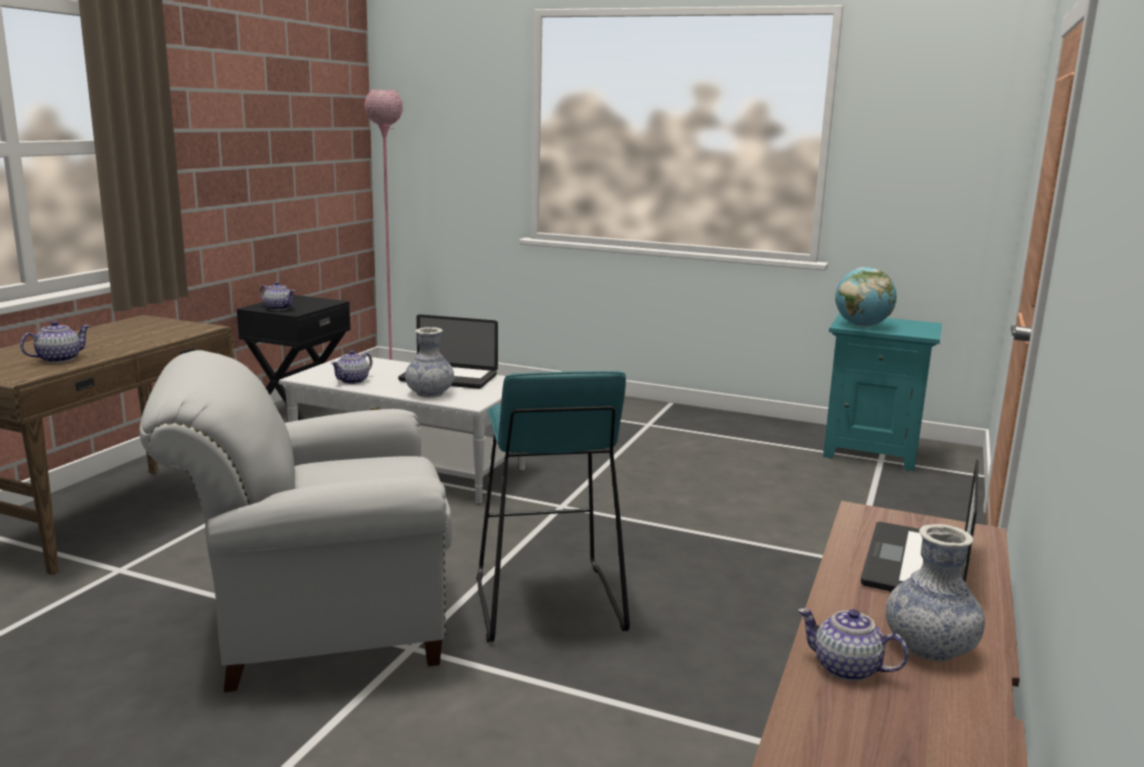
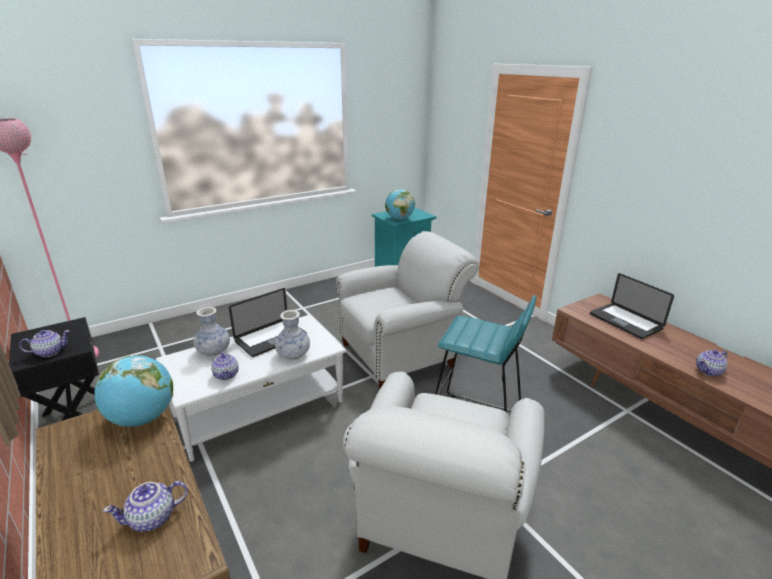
camera: 55 degrees left, 10 degrees up
teapot [20,321,90,363] -> teapot turned 105 degrees counterclockwise [103,481,188,532]
vase [886,524,985,661] -> vase moved to [193,307,230,357]
none -> globe [94,355,173,427]
none -> white armchair [336,231,479,388]

